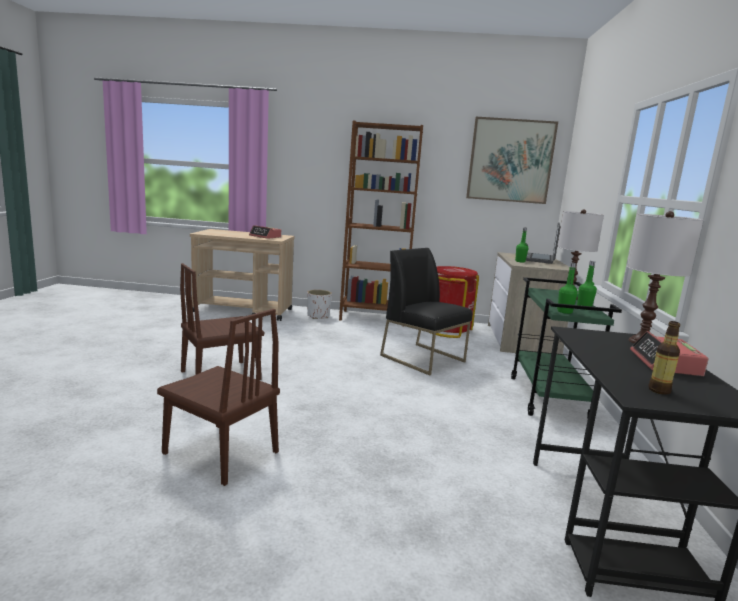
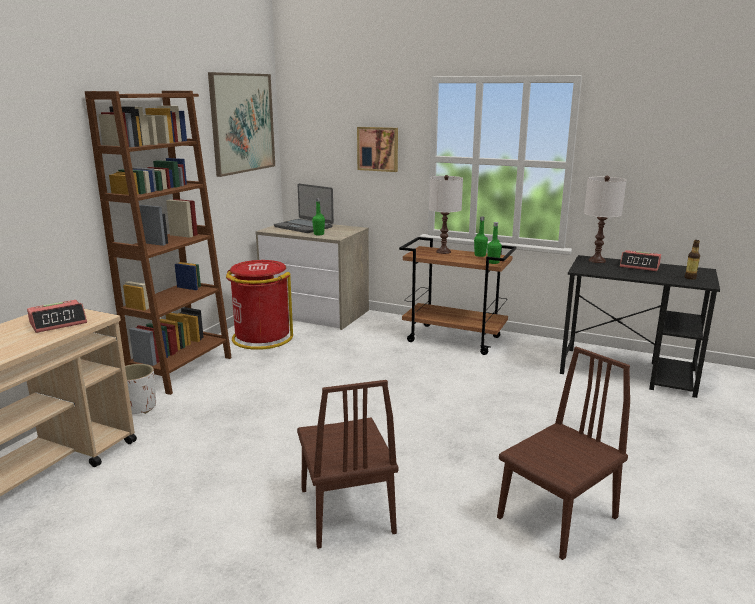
camera: 70 degrees left, 5 degrees up
black chair [380,248,472,375] -> none
green cart [511,277,622,419] -> brown cart [399,237,517,355]
none -> picture [357,127,398,172]

